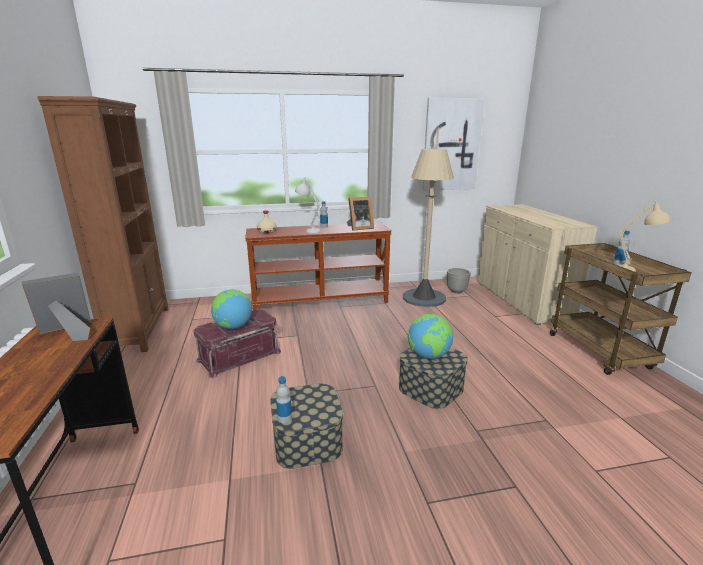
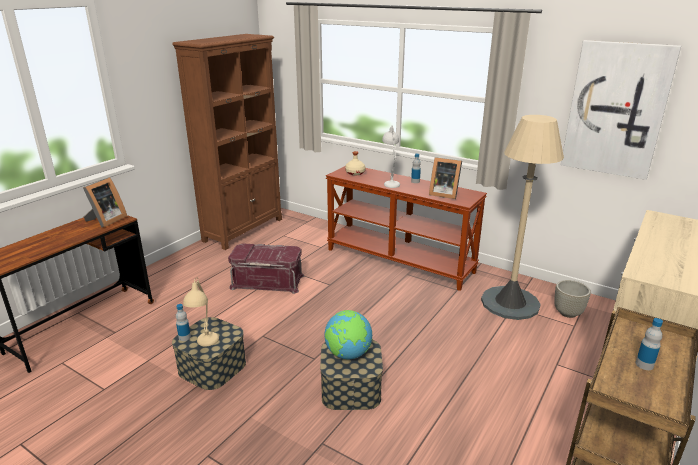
camera: 45 degrees right, 5 degrees up
picture frame [22,272,91,341] -> picture frame turned 105 degrees clockwise [83,177,127,228]
globe [211,289,252,329] -> none
beige table lamp [618,201,671,272] -> beige table lamp moved to [183,278,219,346]

